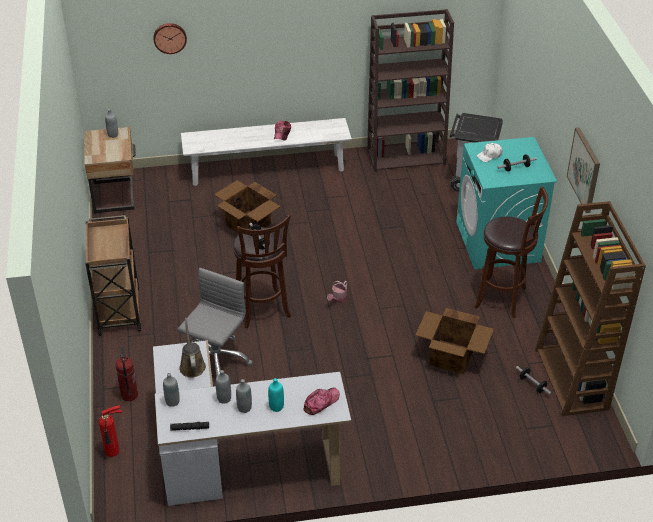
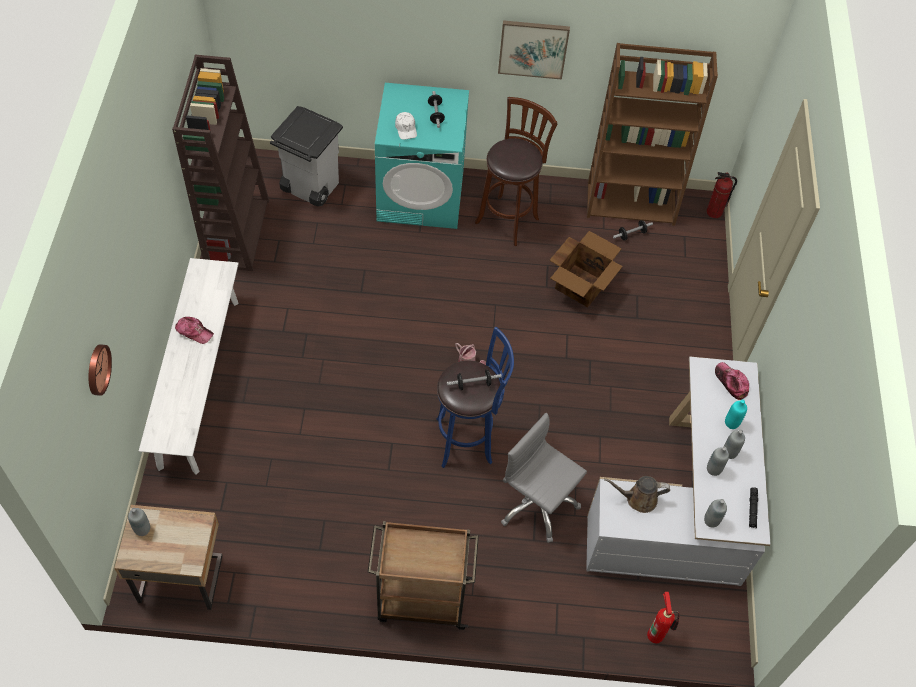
camera: 80 degrees left, 15 degrees up
fire extinguisher [116,346,138,401] -> fire extinguisher moved to [706,172,737,218]
cardboard box [214,180,281,233] -> none
brown stool [233,214,291,328] -> blue stool [436,327,514,468]

